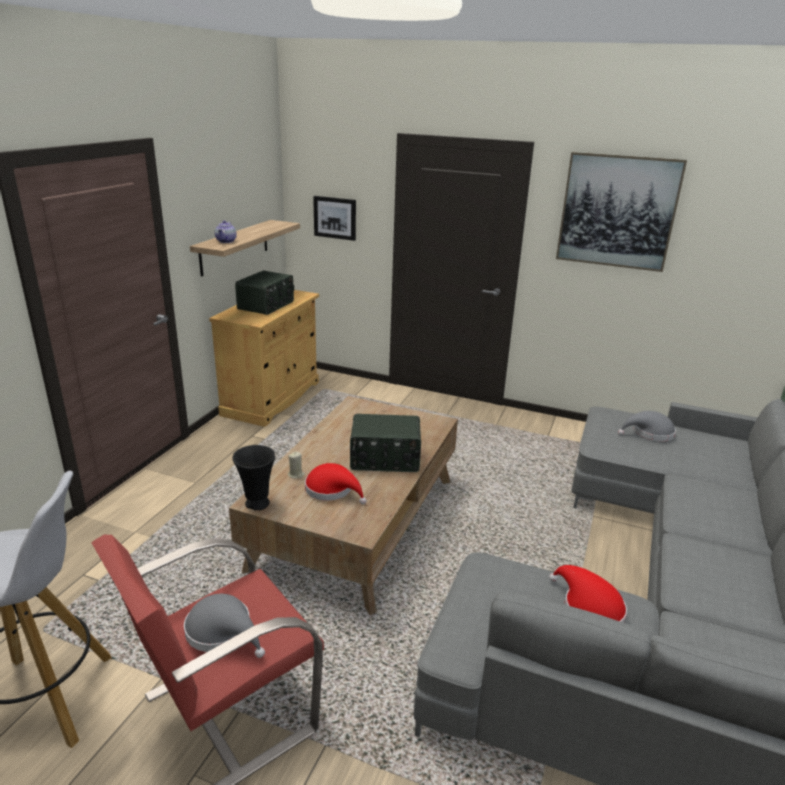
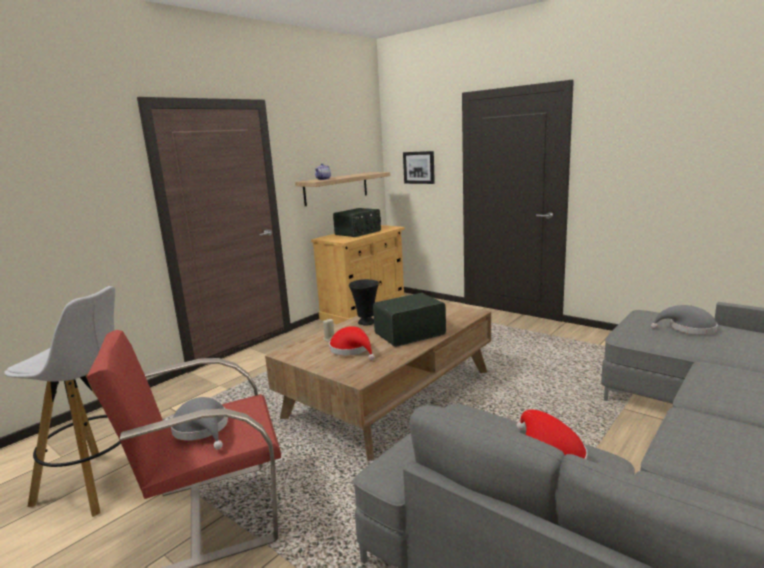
camera: 20 degrees right, 10 degrees down
black vase [232,445,275,510] -> black vase moved to [349,279,379,326]
radio [350,414,421,472] -> radio turned 135 degrees clockwise [373,293,446,347]
picture [556,152,687,272] -> none

